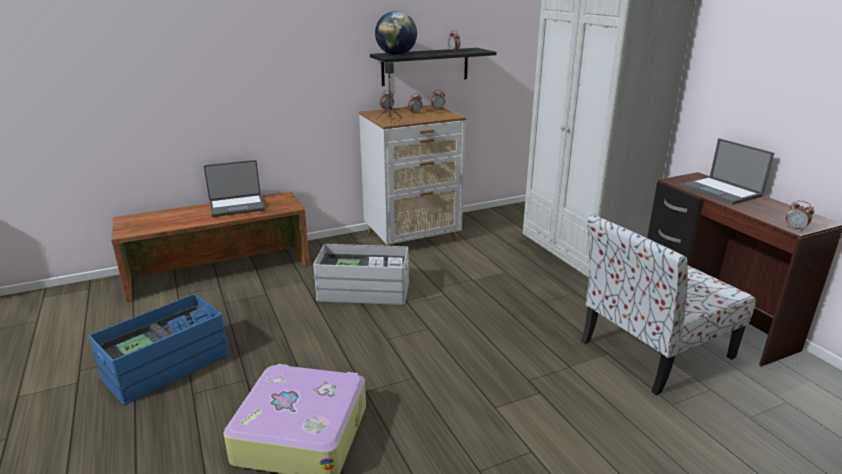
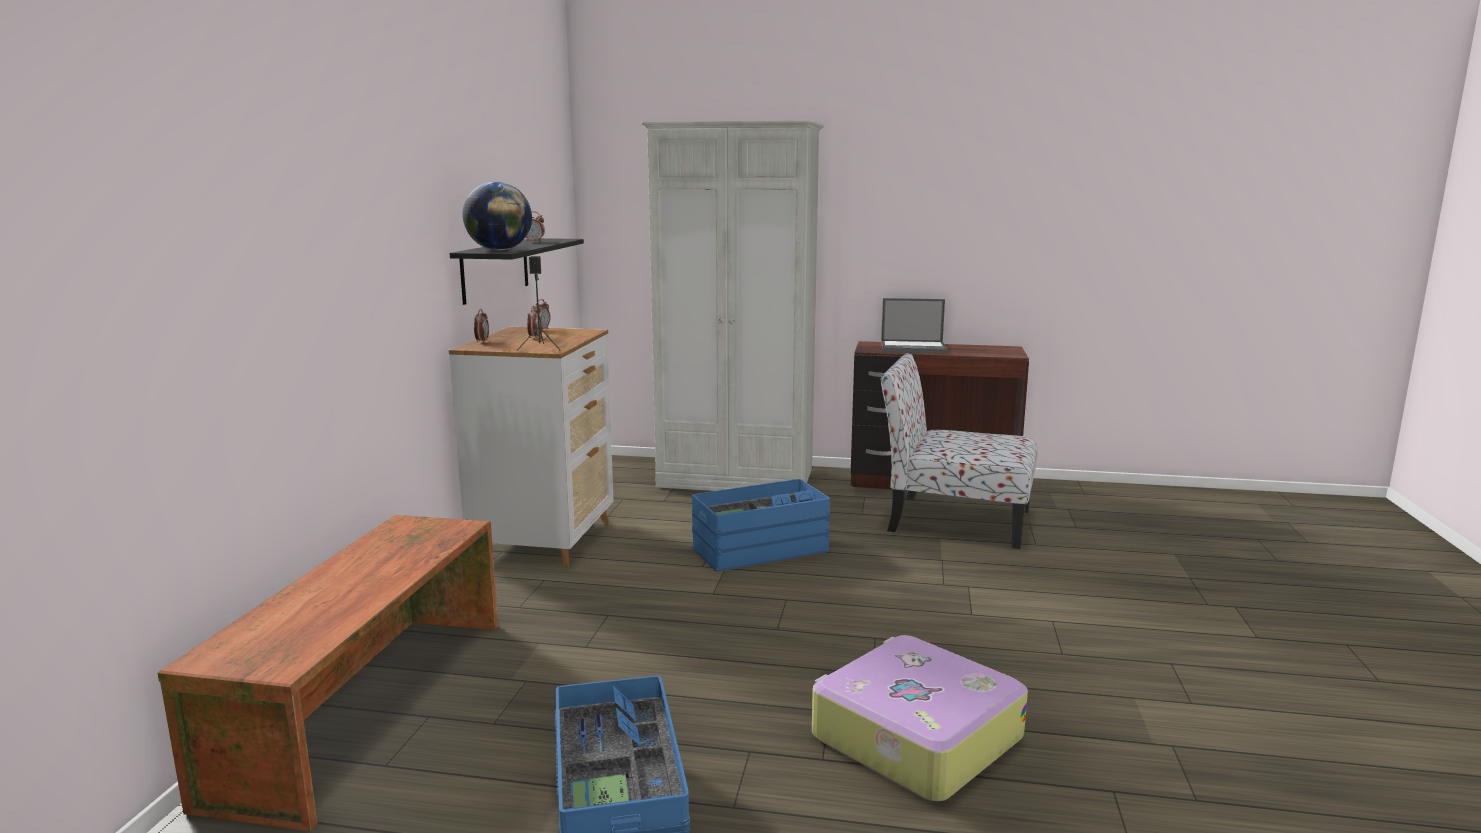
camera: 55 degrees left, 10 degrees down
laptop [204,160,265,217] -> none
grey storage box [313,244,409,305] -> none
chair [581,214,756,395] -> chair turned 105 degrees clockwise [881,353,1038,549]
alarm clock [786,201,814,231] -> none
none -> blue storage box [692,479,830,571]

